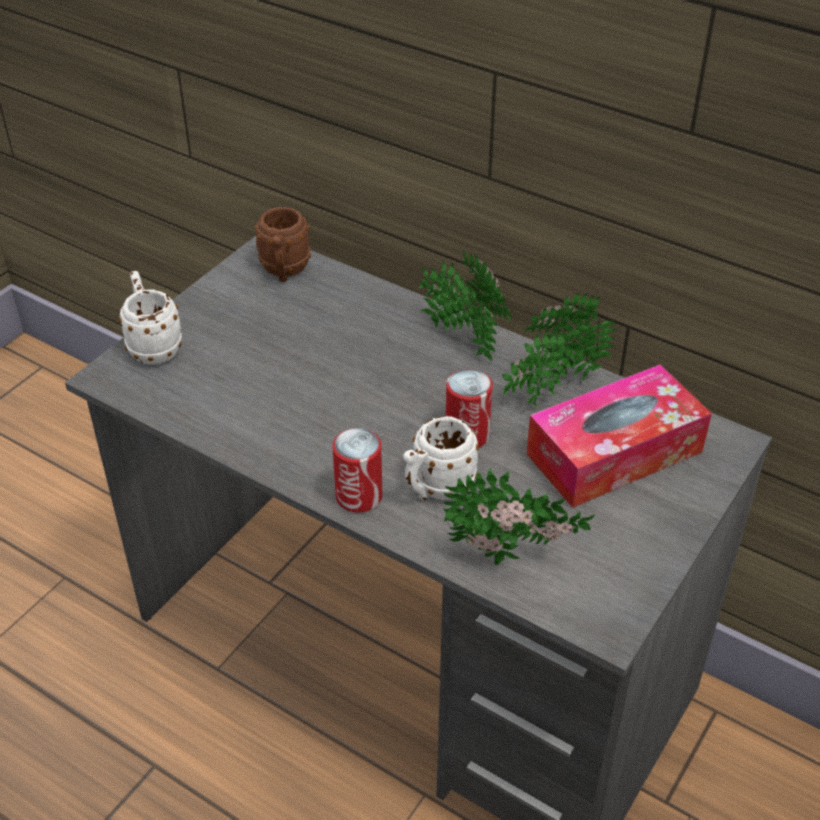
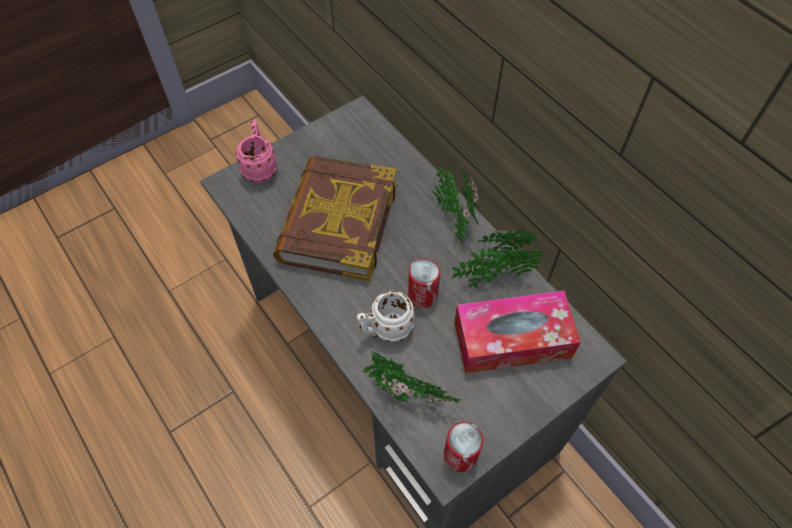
camera: 20 degrees right, 15 degrees up
white mug [119,271,182,365] -> pink mug [235,120,277,184]
brown mug [255,207,311,282] -> none
can [333,428,382,512] -> can moved to [444,422,483,472]
none -> book [273,156,397,281]

